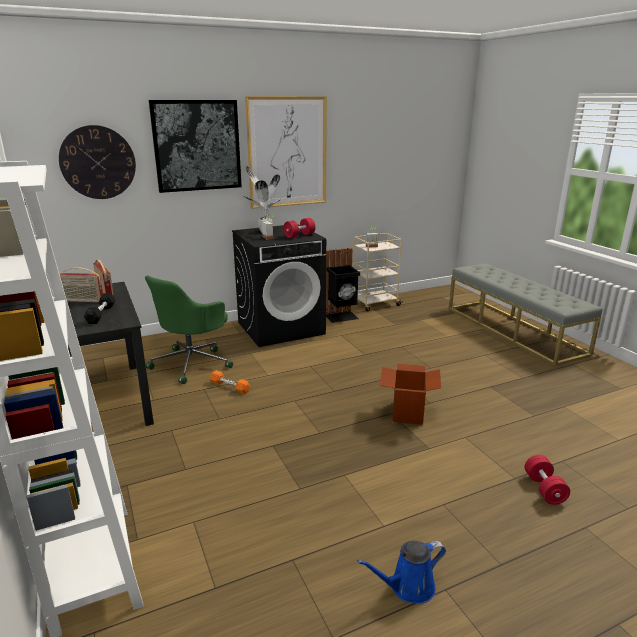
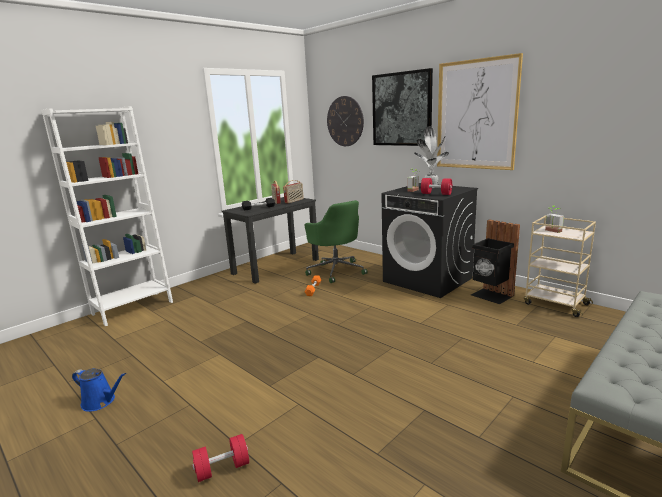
camera: 70 degrees right, 5 degrees down
green office chair [145,275,233,384] -> green office chair turned 135 degrees counterclockwise [304,200,368,283]
blue watering can [357,541,446,603] -> blue watering can turned 150 degrees clockwise [72,368,126,412]
cardboard box [380,364,441,425] -> none

